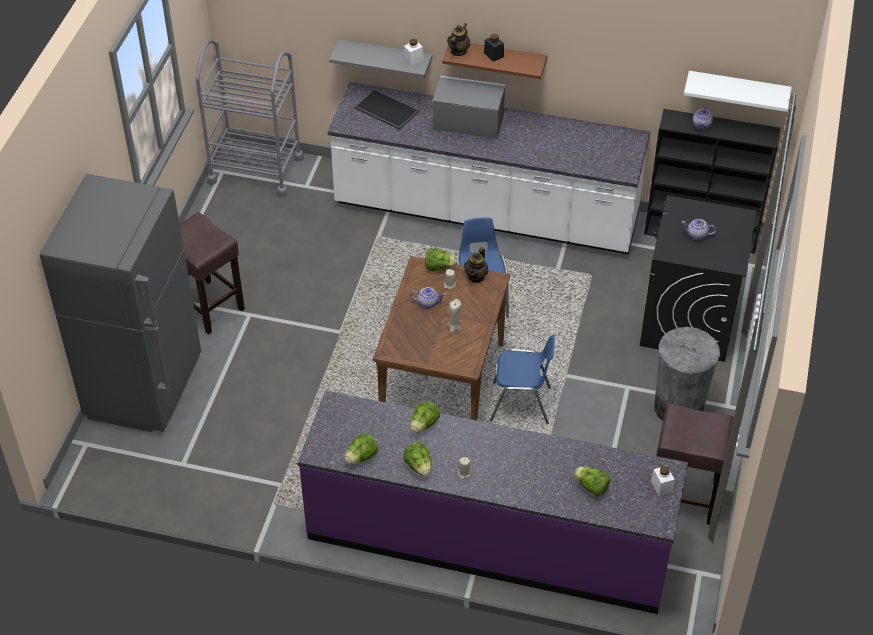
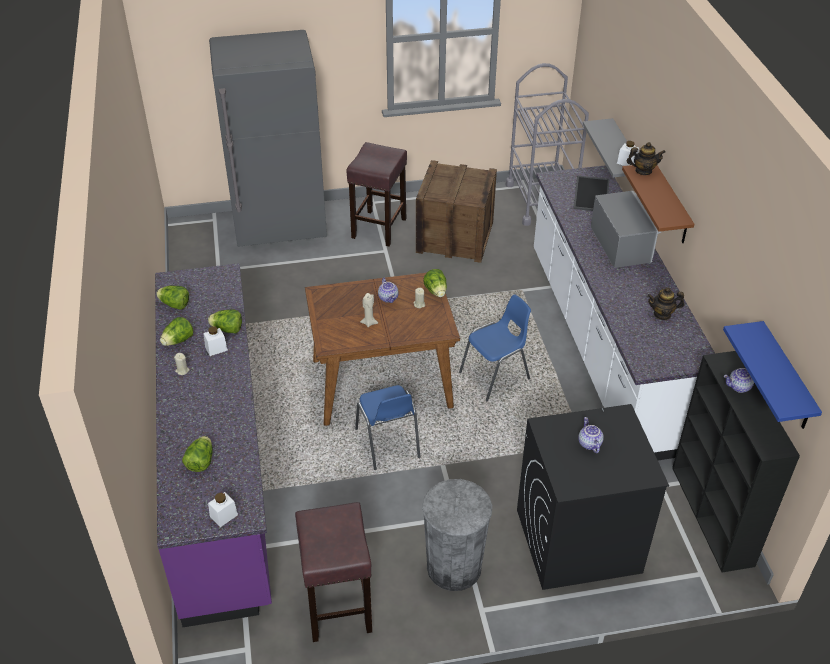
camera: 65 degrees right, 5 degrees down
teapot [464,247,489,283] -> teapot moved to [647,287,684,320]
black jar [484,34,504,62] -> none
white shelf [684,71,792,112] -> blue shelf [723,321,822,429]
none -> white jar [203,326,228,356]
none -> crate [416,160,497,263]

